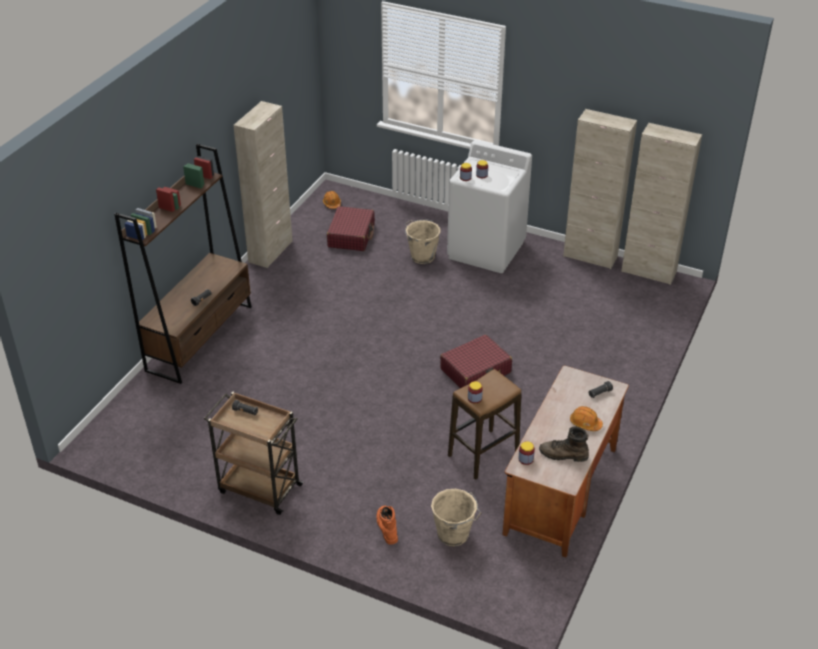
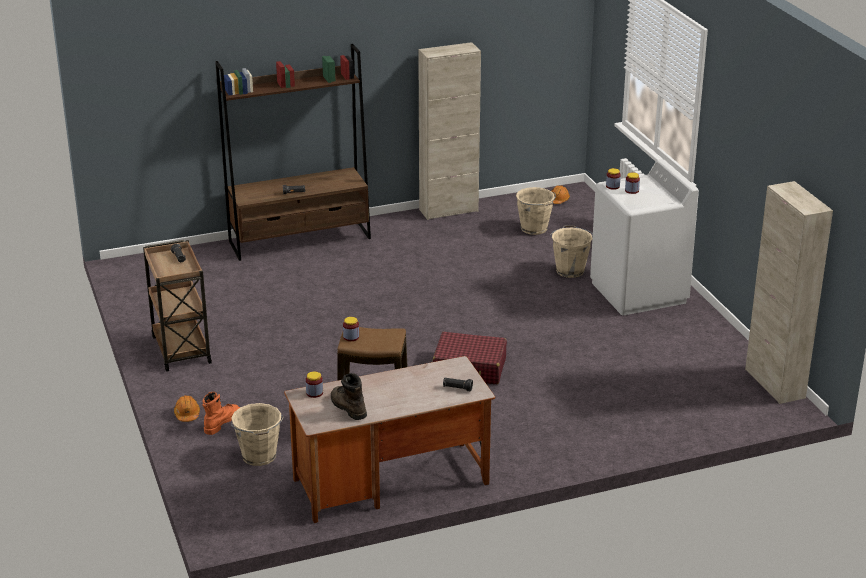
camera: 45 degrees right, 10 degrees down
red suitcase [327,206,375,251] -> beige bucket [516,187,556,235]
beige cabinet [563,109,637,269] -> none
orange hard hat [570,406,603,431] -> orange hard hat moved to [174,395,200,422]

